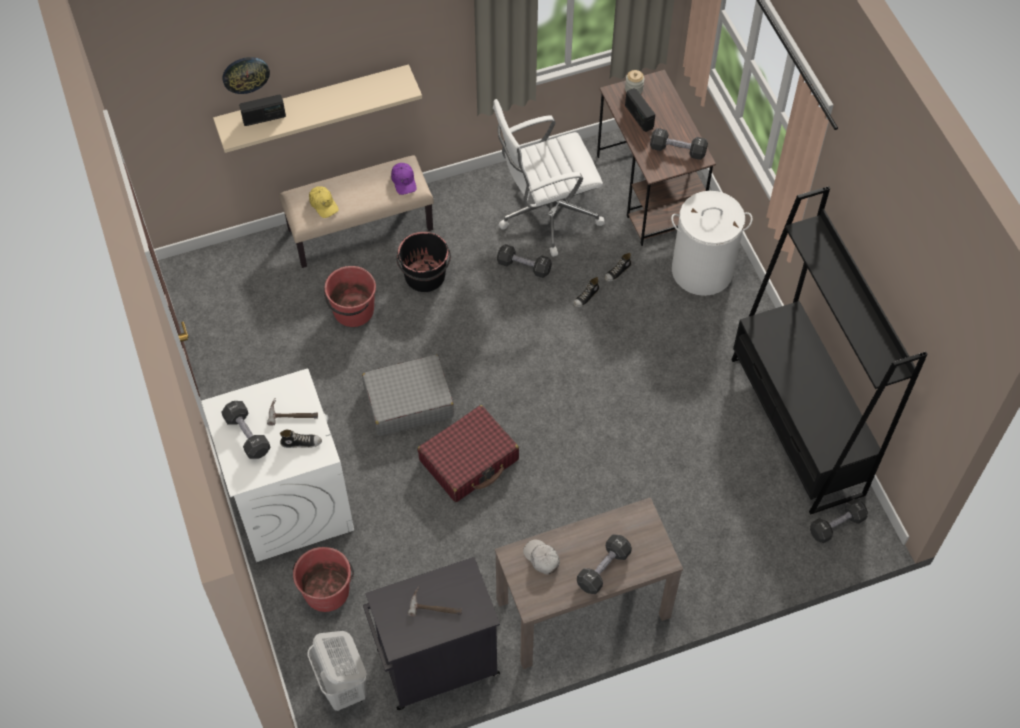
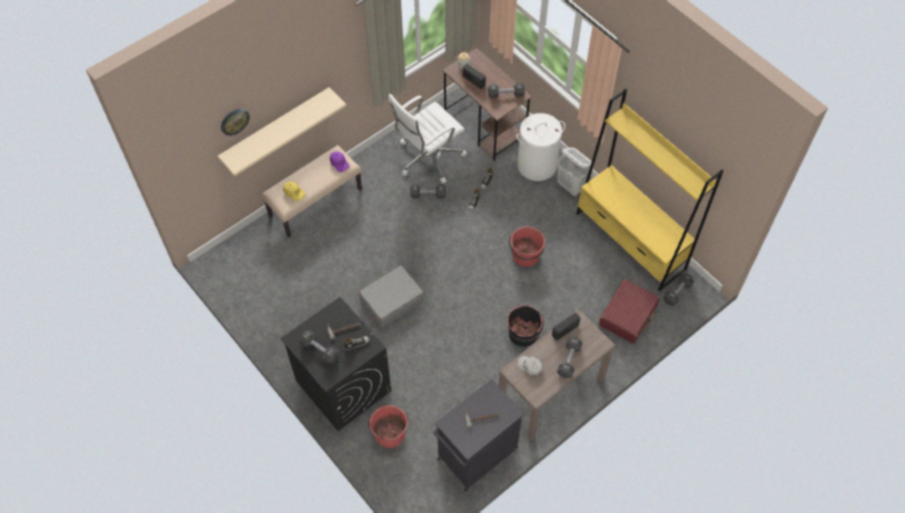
camera: 20 degrees left, 0 degrees up
white washing machine [201,369,354,562] -> black washing machine [280,297,391,431]
radio [239,94,286,126] -> radio moved to [552,313,580,340]
white laundry basket [308,631,367,711] -> white laundry basket moved to [557,147,594,197]
red bucket [324,266,376,327] -> red bucket moved to [509,227,545,267]
black bucket [396,232,451,292] -> black bucket moved to [507,305,544,347]
red suitcase [418,405,519,502] -> red suitcase moved to [599,279,660,344]
black bookcase [731,186,927,515] -> yellow bookcase [576,89,724,291]

